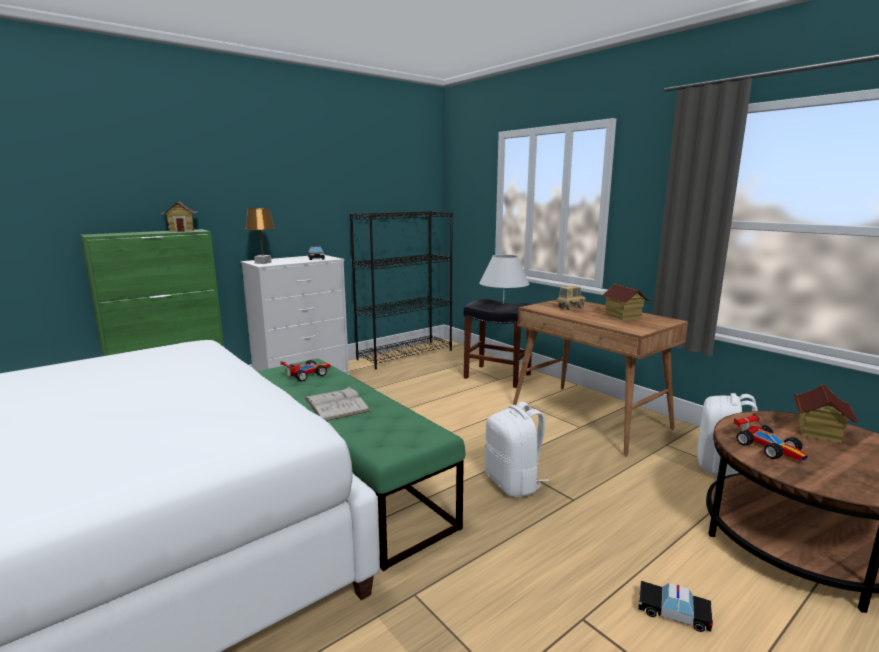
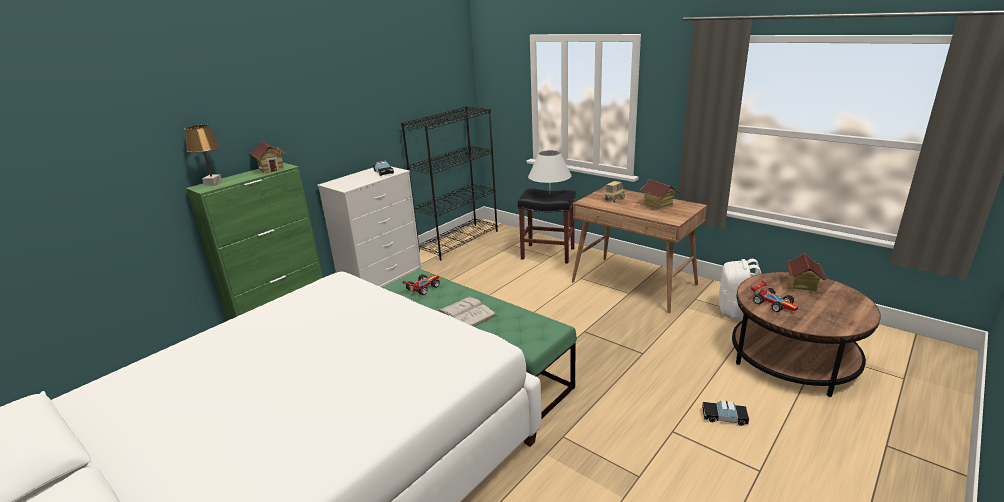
camera: 10 degrees left, 10 degrees up
brown table lamp [246,208,275,264] -> brown table lamp moved to [185,125,222,186]
white backpack [485,402,549,498] -> none

